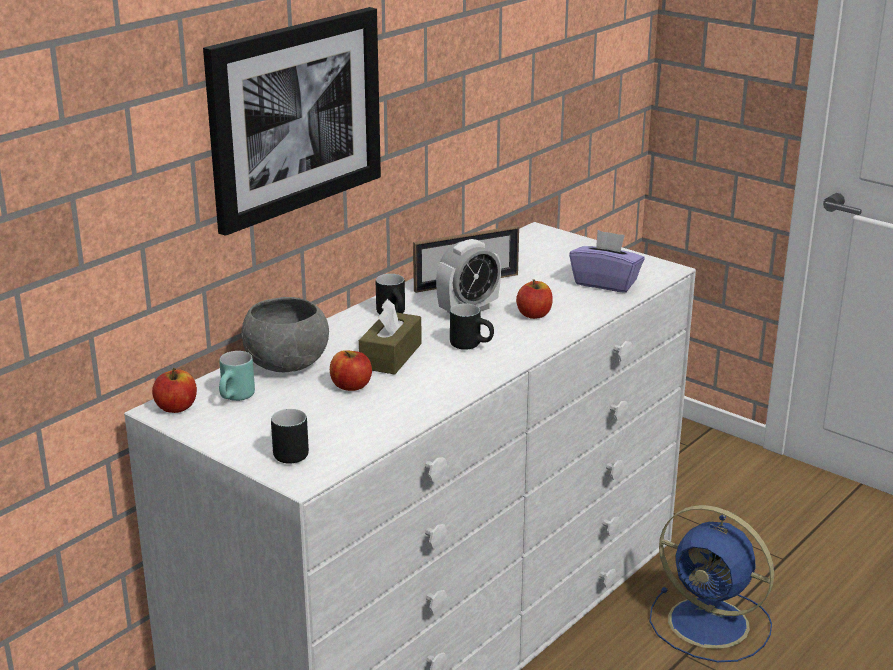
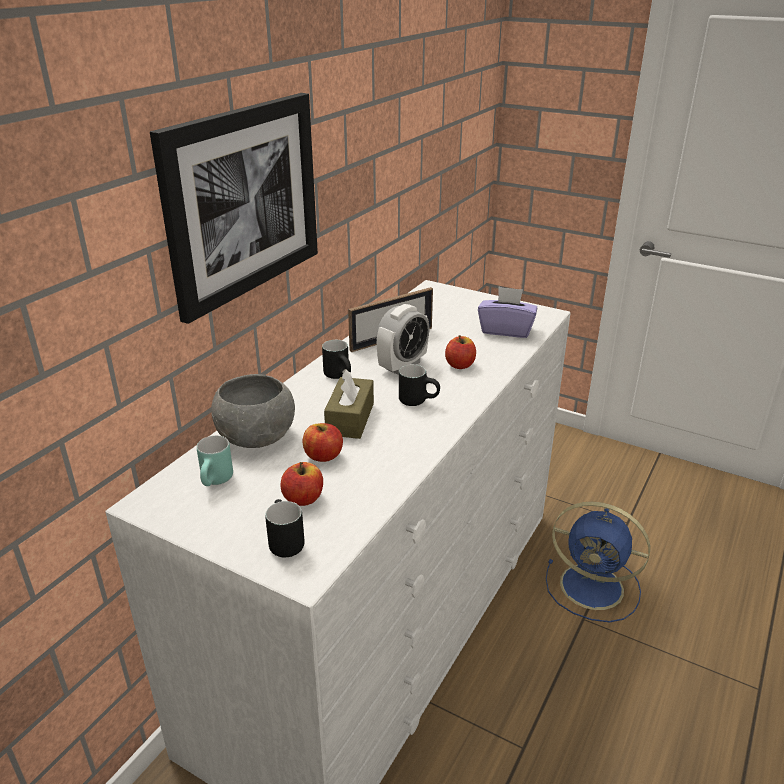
camera: 10 degrees left, 5 degrees up
apple [152,368,197,413] -> apple moved to [280,462,323,506]

